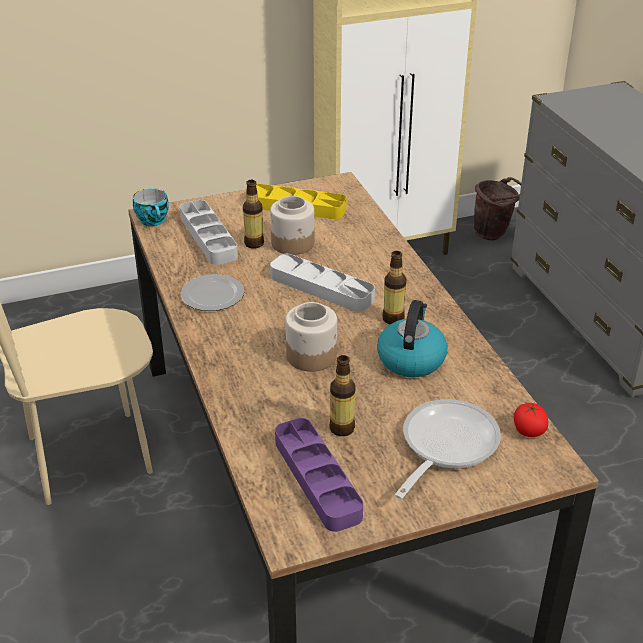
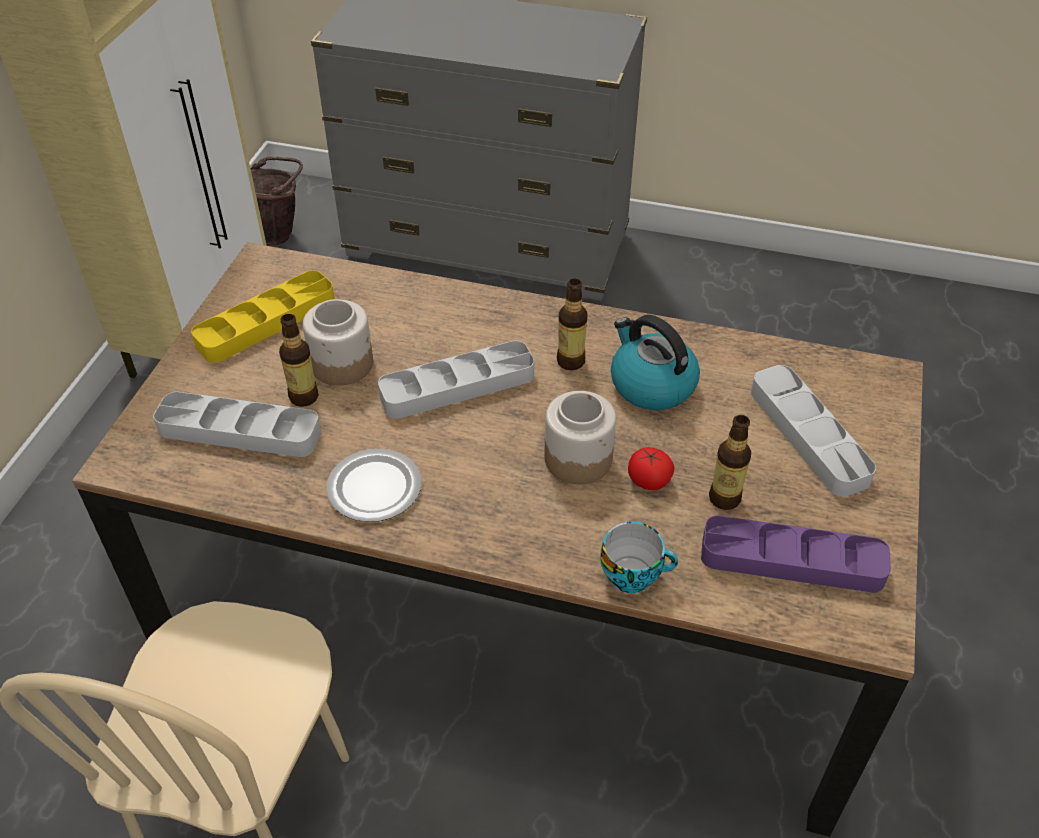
camera: 55 degrees left, 10 degrees up
cup [133,188,169,226] -> cup moved to [600,522,678,593]
frying pan [395,399,501,499] -> grey tray [751,365,876,497]
tomato [514,403,548,437] -> tomato moved to [628,447,674,490]

